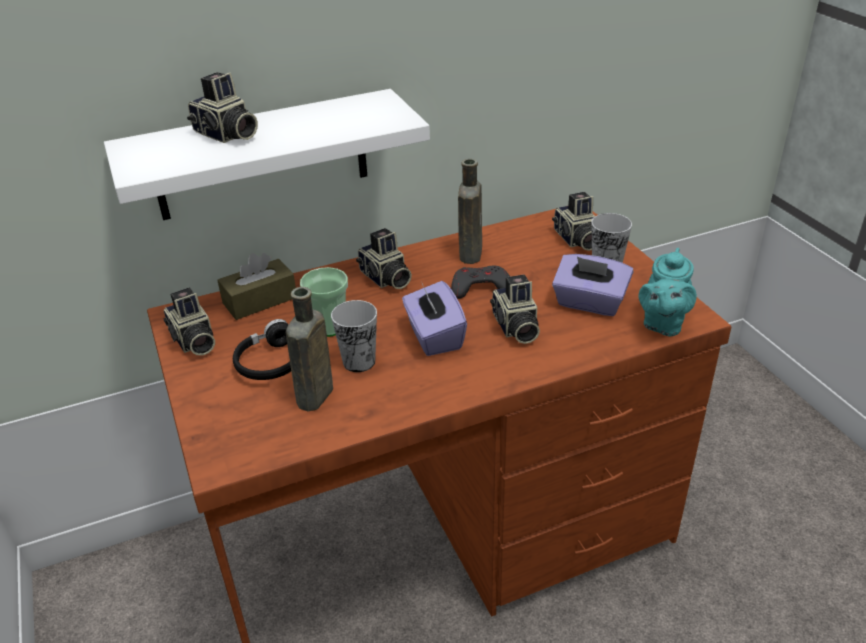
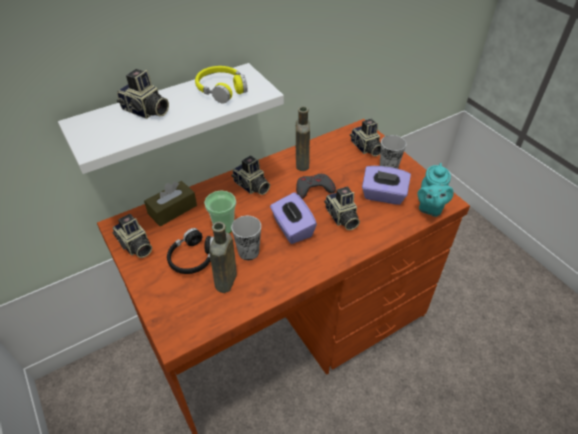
camera: 10 degrees left, 10 degrees up
none -> yellow headphones [195,66,248,103]

